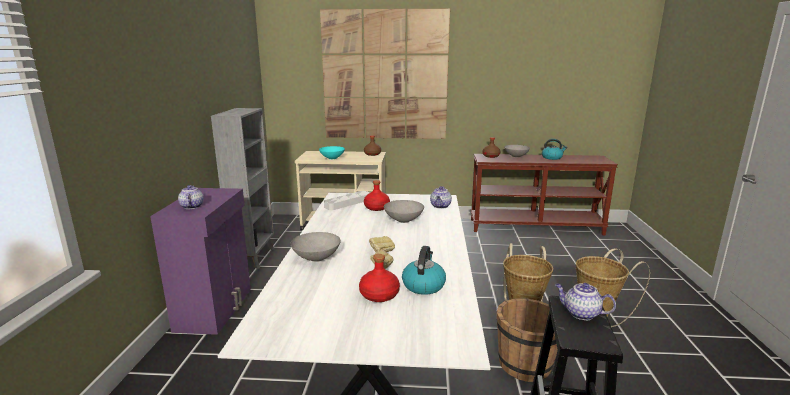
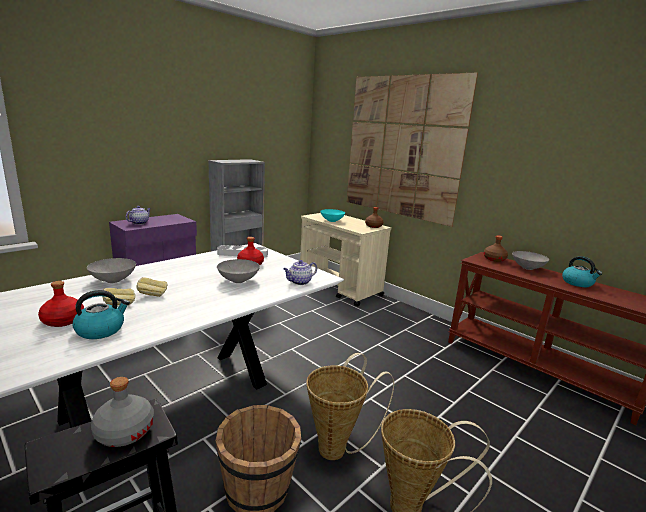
camera: 40 degrees right, 0 degrees up
teapot [555,283,616,320] -> grey bottle [91,377,154,447]

